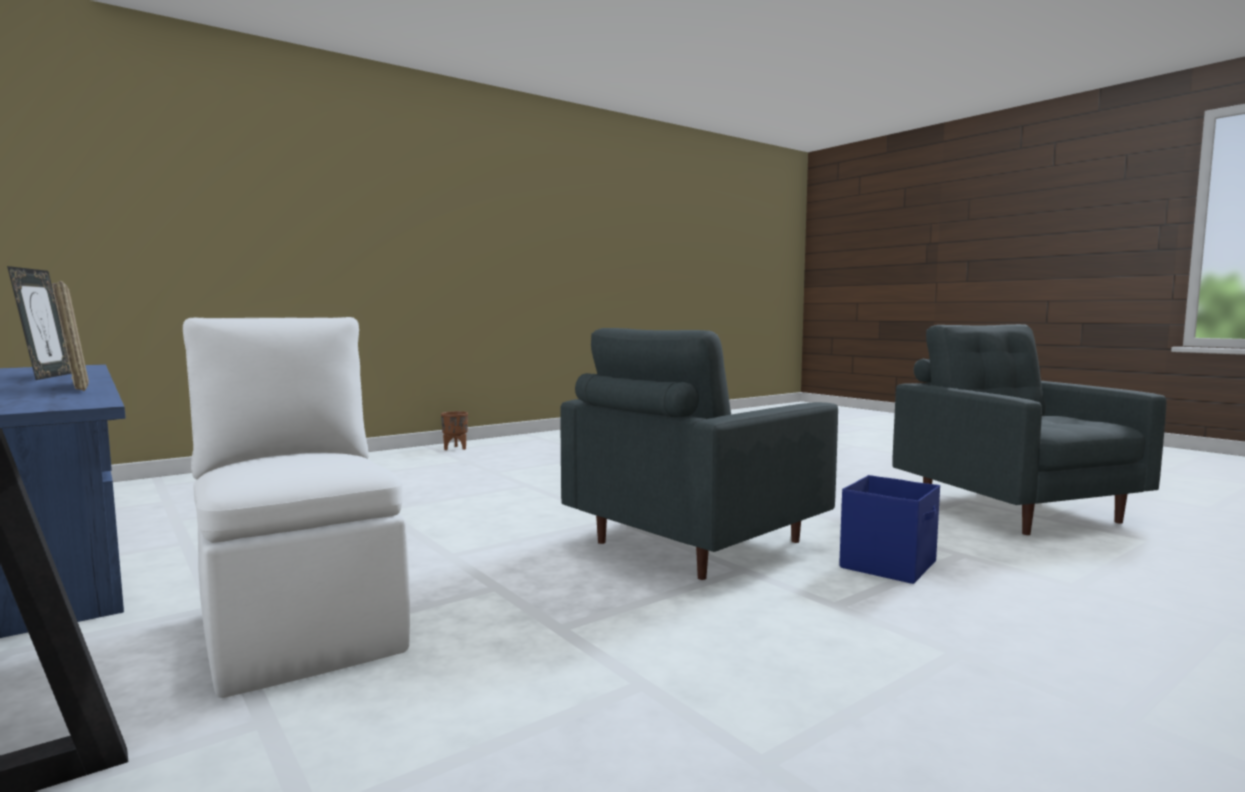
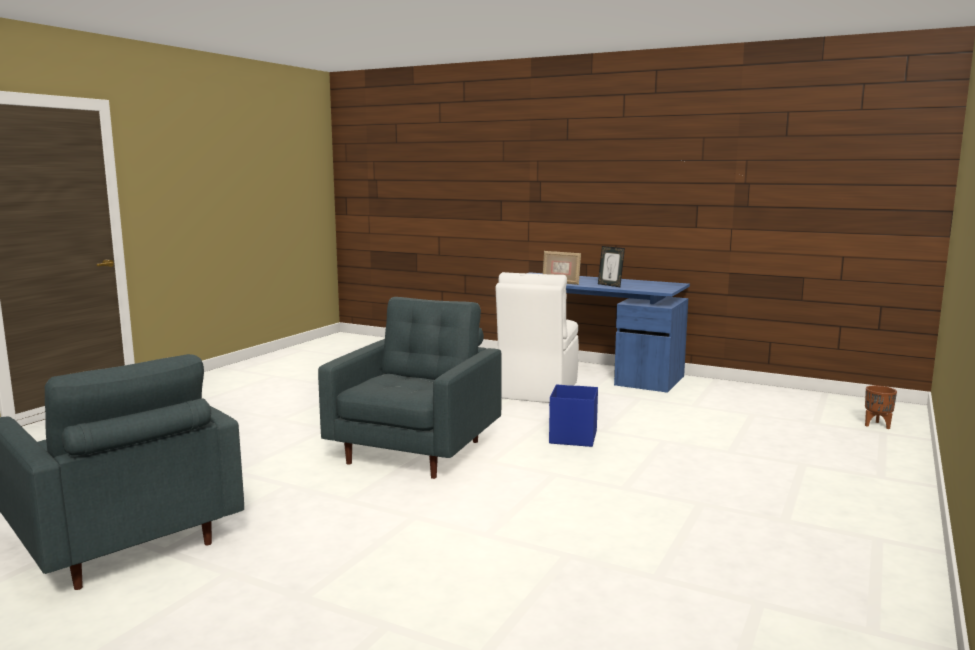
camera: 155 degrees right, 5 degrees up
white chair [183,317,410,698] -> white chair turned 75 degrees clockwise [496,272,579,403]
brown planter [441,411,468,450] -> brown planter moved to [865,385,897,429]
blue storage box [839,475,940,584] -> blue storage box moved to [549,384,598,447]

